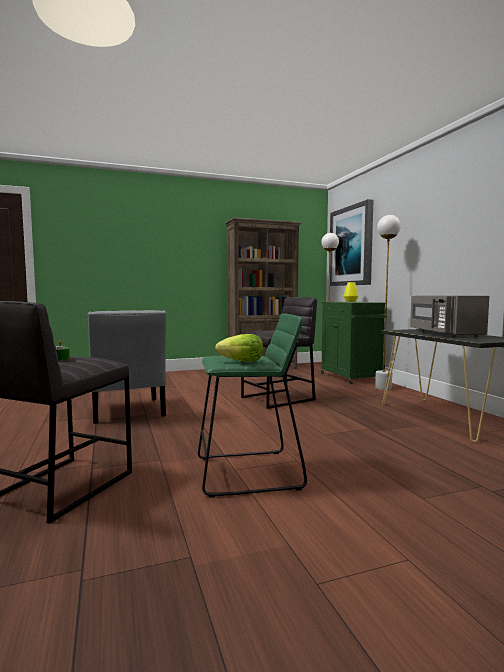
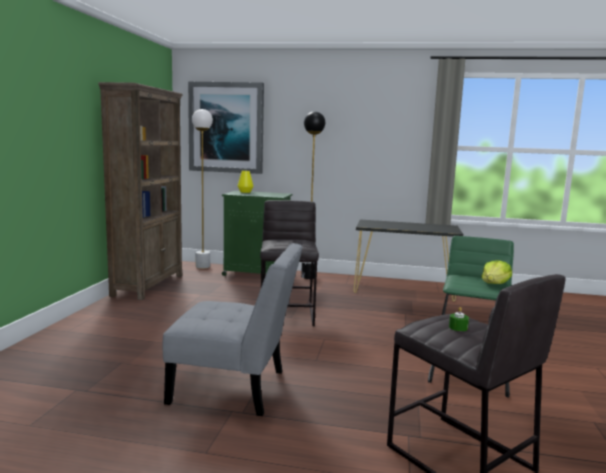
camera: 60 degrees left, 5 degrees up
white floor lamp [375,215,401,390] -> black floor lamp [301,111,325,279]
grey microwave [410,295,489,338] -> none

